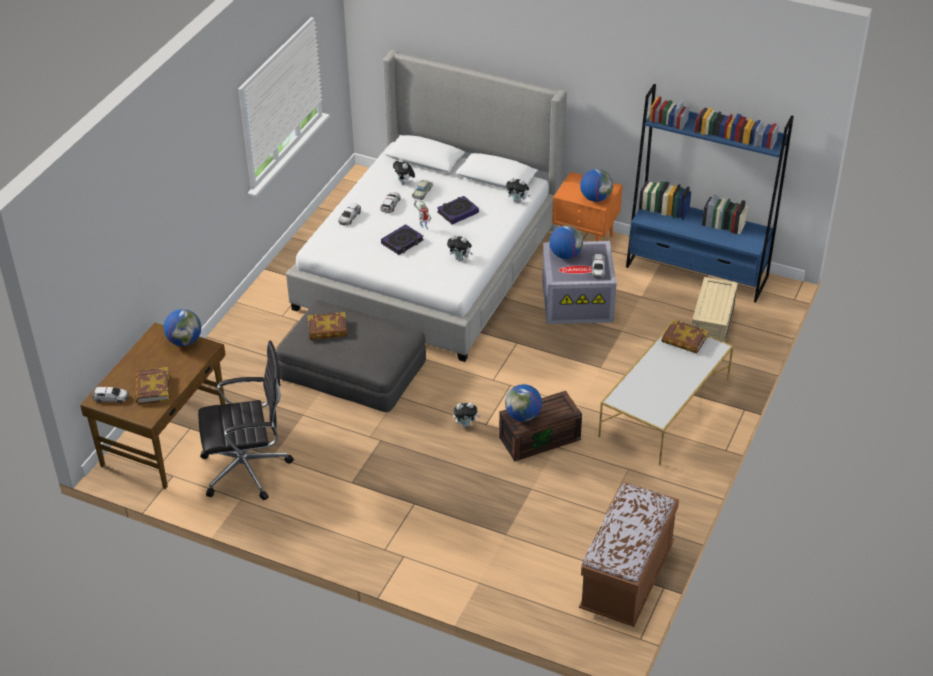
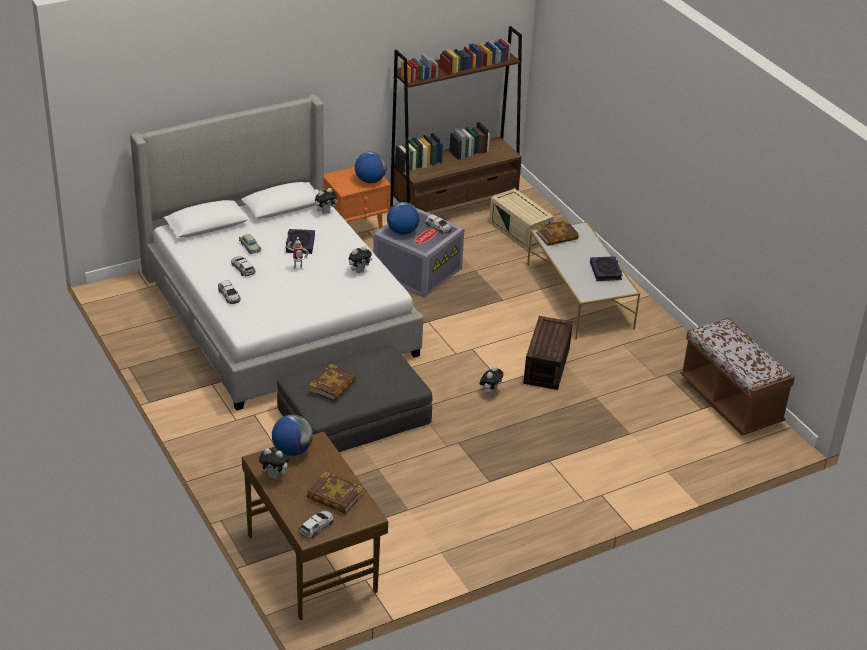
camera: 55 degrees left, 5 degrees down
black office chair [198,341,294,500] -> none
book [381,224,424,255] -> book moved to [590,256,623,281]
plush toy [393,158,415,185] -> plush toy moved to [259,448,291,479]
globe [505,384,542,422] -> none
blue bookcase [626,84,794,302] -> brown bookcase [390,26,522,212]

